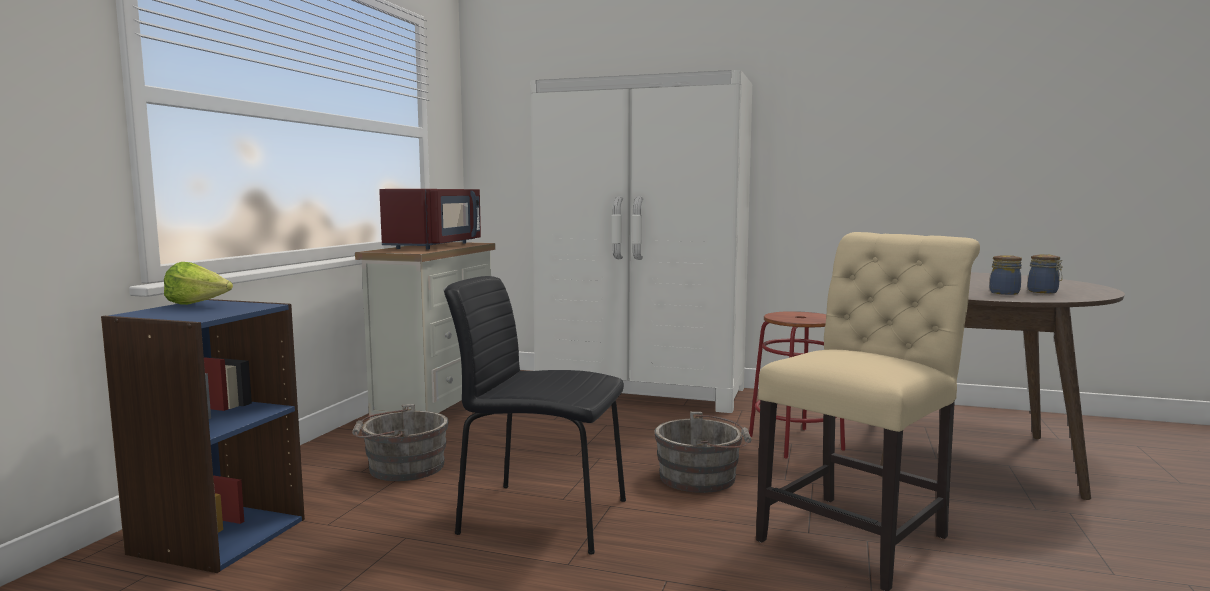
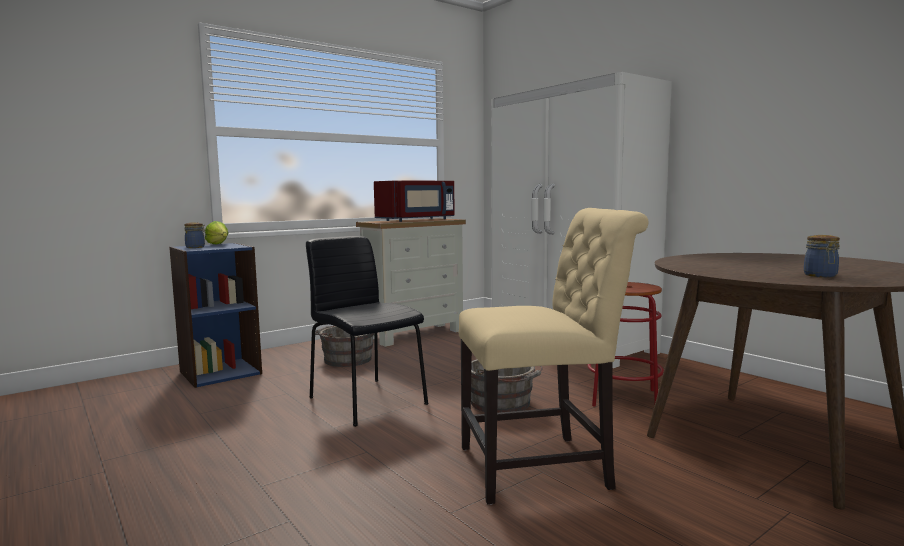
camera: 35 degrees right, 0 degrees up
jar [990,255,1022,295] -> jar moved to [184,222,207,248]

